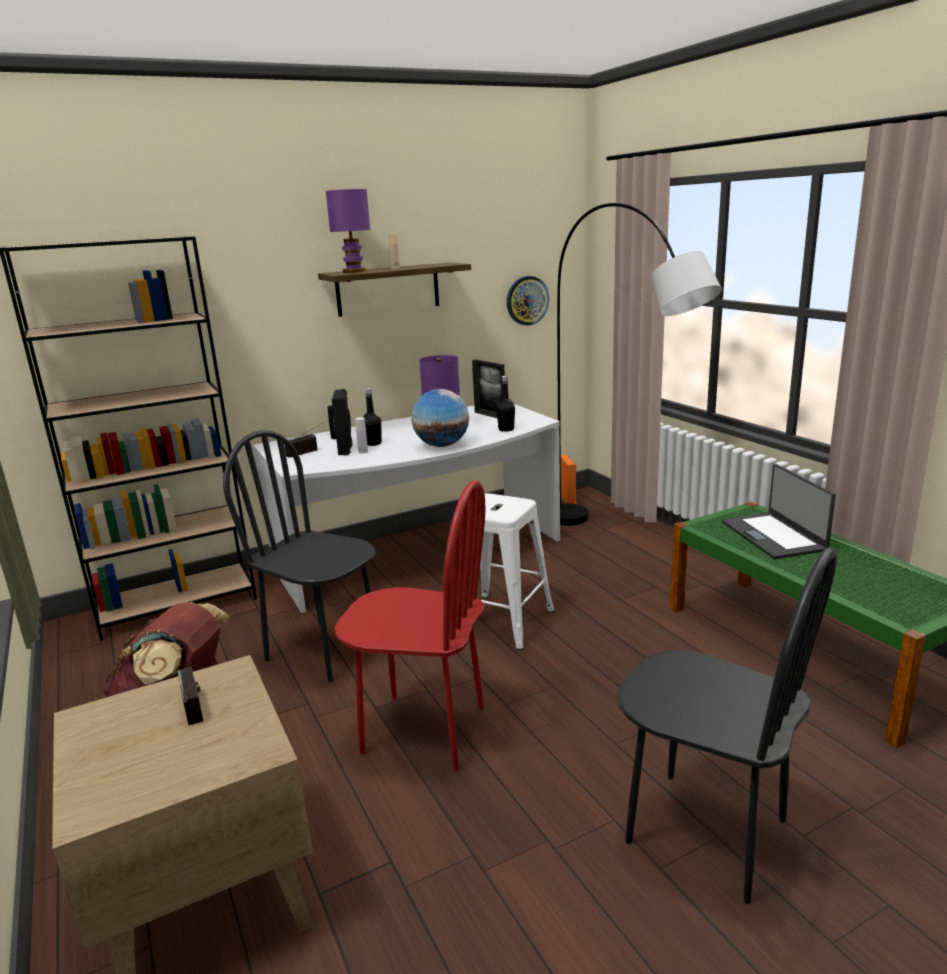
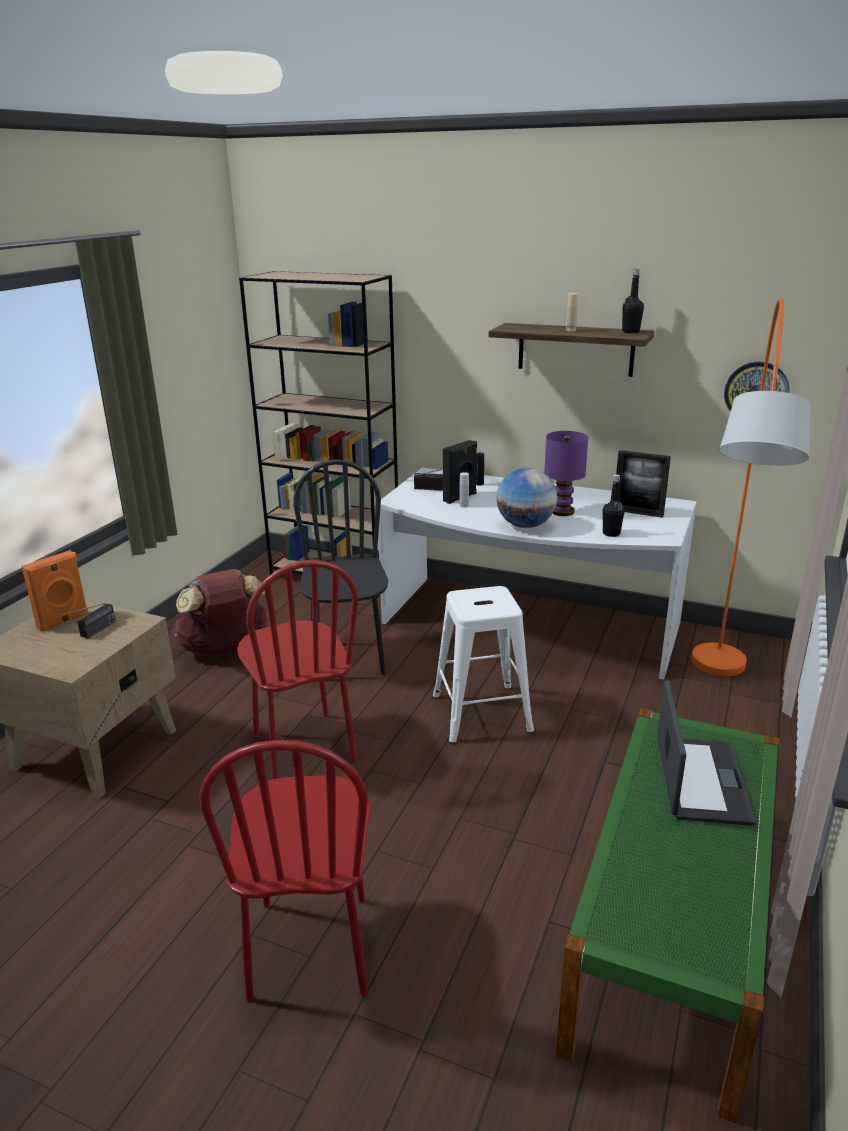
camera: 50 degrees right, 5 degrees up
purple table lamp [326,189,370,273] -> none
black bottle [363,388,382,446] -> black bottle moved to [622,269,644,333]
picture frame [472,359,505,418] -> picture frame turned 75 degrees counterclockwise [616,450,671,518]
grey floor lamp [557,203,722,526] -> orange floor lamp [692,297,811,676]
orange speaker [561,455,577,504] -> orange speaker moved to [22,550,89,632]
black chair [617,547,837,904] -> red chair [200,740,371,1002]
laptop [722,464,836,559] -> laptop turned 150 degrees clockwise [657,681,756,826]

